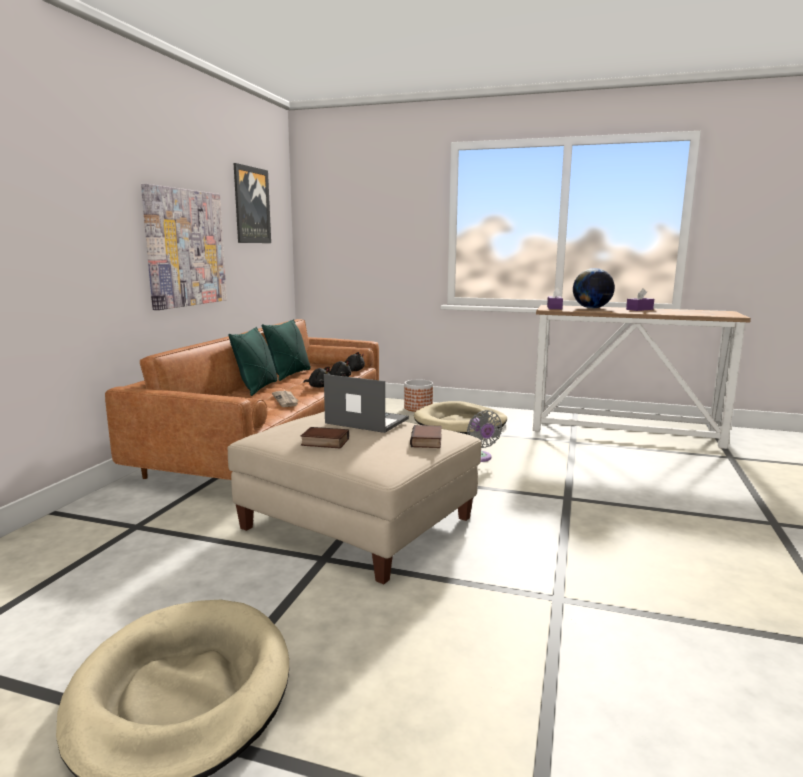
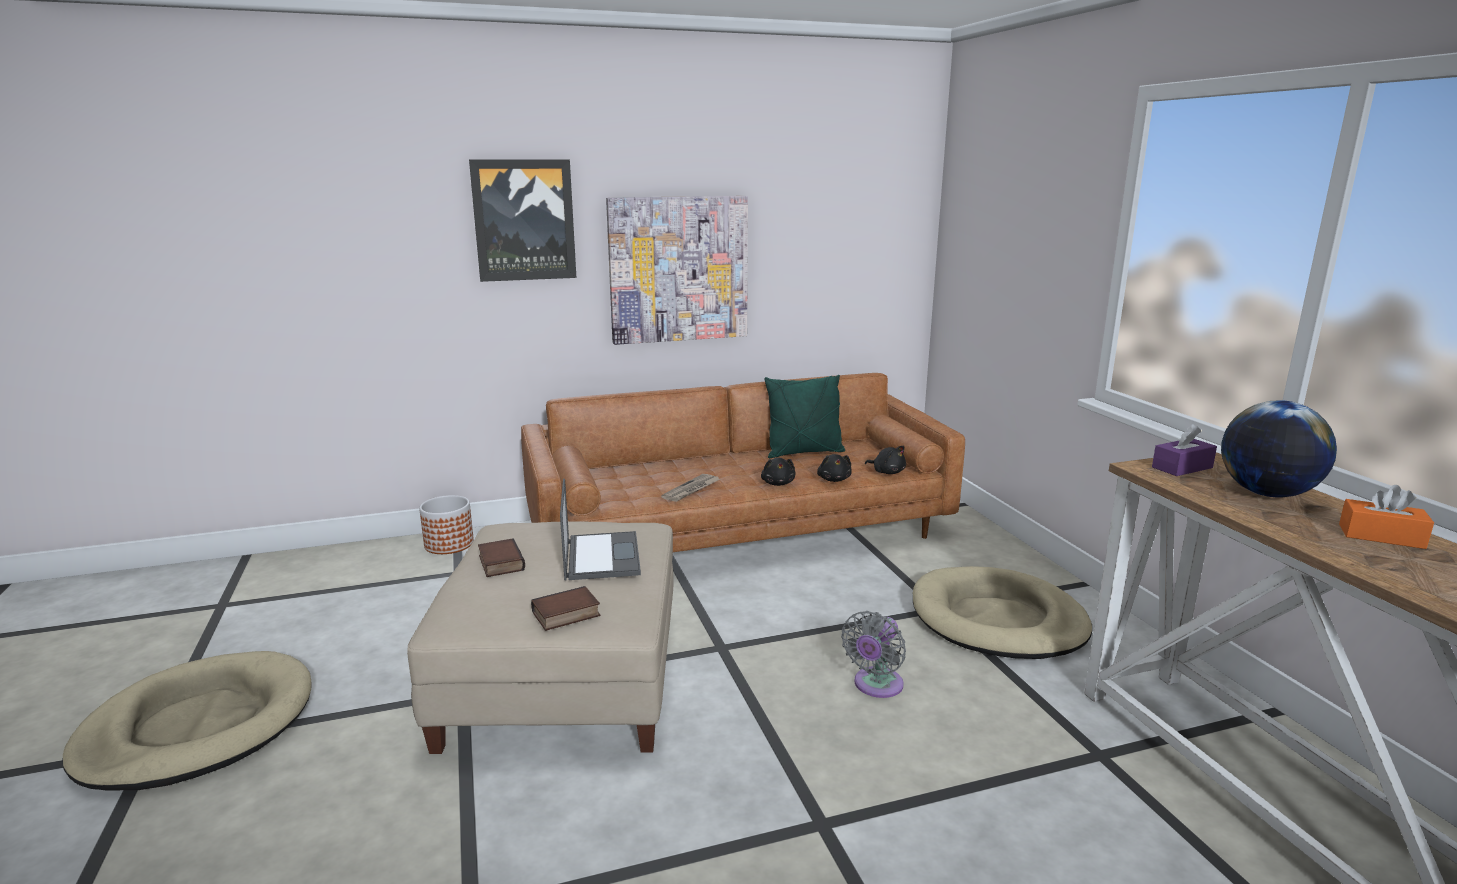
camera: 55 degrees right, 5 degrees up
green pillow [228,327,278,396] -> none
picture [234,163,271,243] -> picture moved to [469,160,576,282]
planter [404,379,433,412] -> planter moved to [419,495,474,554]
purple tissue box [626,288,654,311] -> orange tissue box [1339,485,1434,549]

